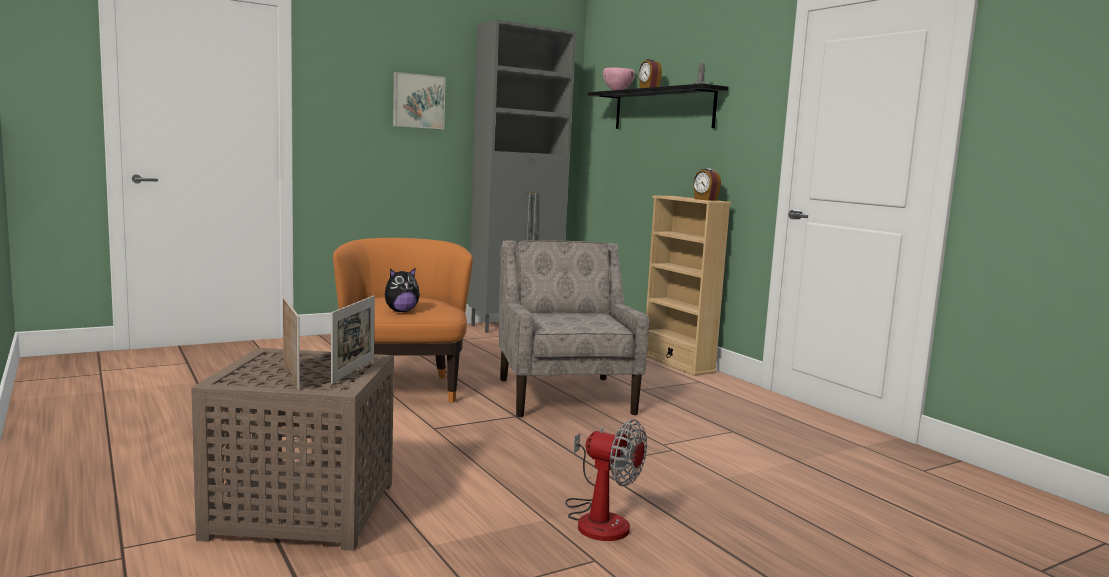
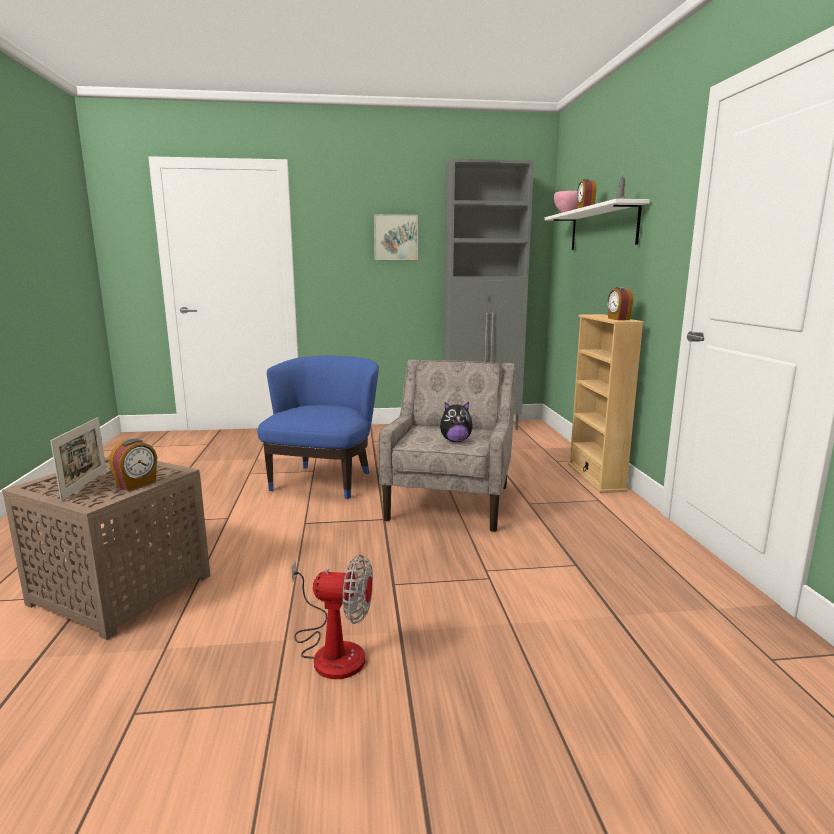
camera: 25 degrees right, 5 degrees up
picture frame [331,295,375,384] -> alarm clock [109,439,157,491]
orange armchair [333,238,473,403] -> blue armchair [257,356,379,499]
plush toy [385,268,420,312] -> plush toy moved to [440,402,473,442]
fan [565,419,647,541] -> fan turned 45 degrees counterclockwise [291,554,373,679]
black shelf [588,83,729,129] -> white shelf [544,199,650,250]

